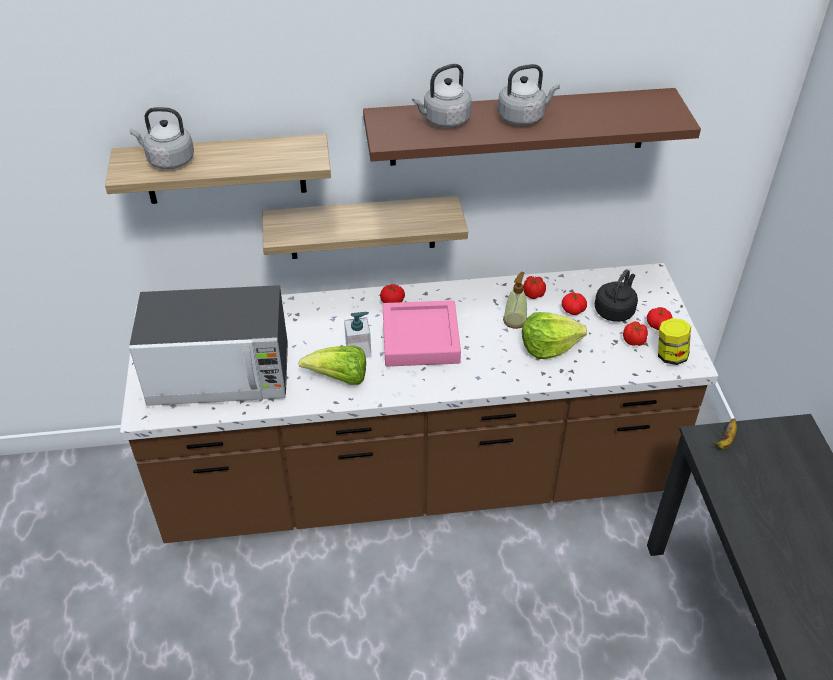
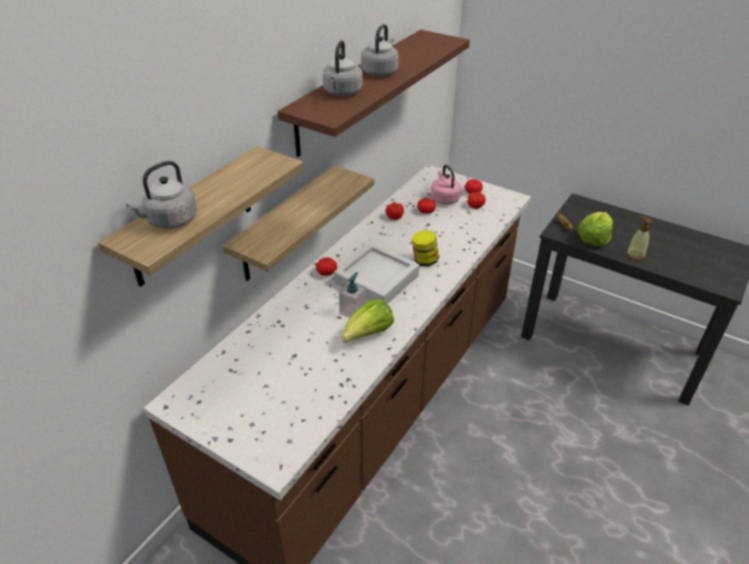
camera: 50 degrees left, 5 degrees down
microwave [129,285,288,406] -> none
pink tray [383,300,461,367] -> grey tray [334,243,419,304]
soap dispenser [503,272,527,329] -> soap dispenser moved to [626,216,652,260]
lettuce [522,312,587,359] -> lettuce moved to [577,212,613,247]
black kettle [595,269,638,322] -> pink kettle [431,164,461,205]
jar [658,318,691,365] -> jar moved to [412,230,439,266]

